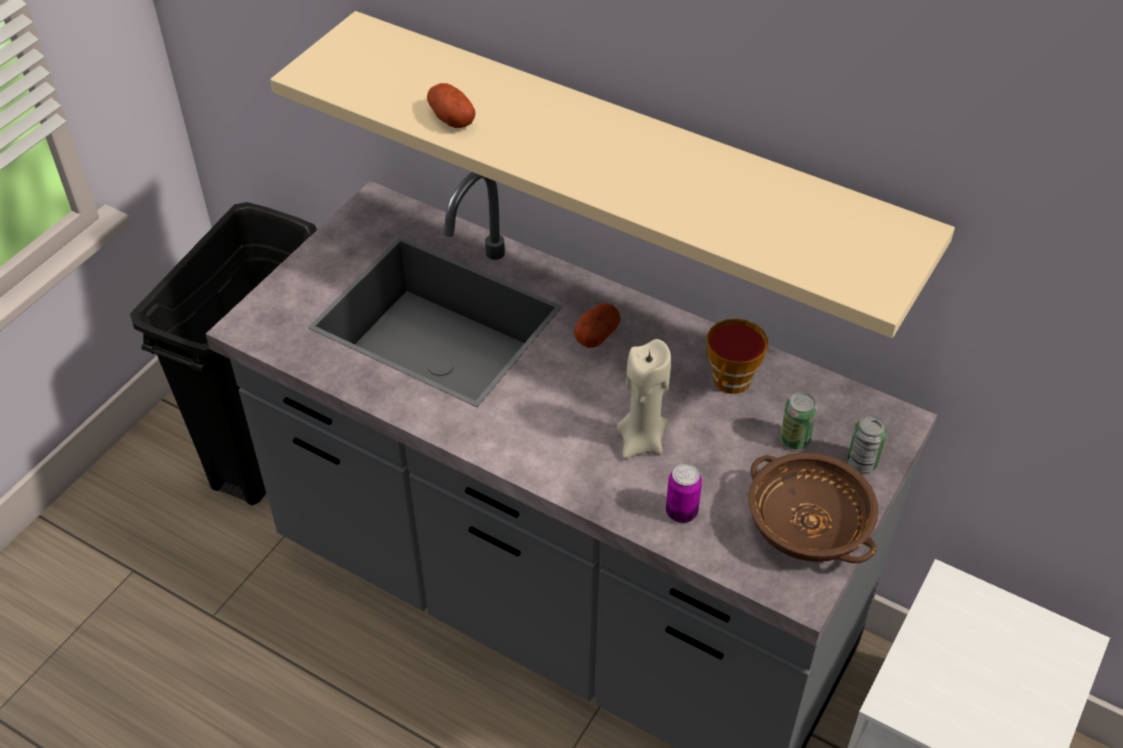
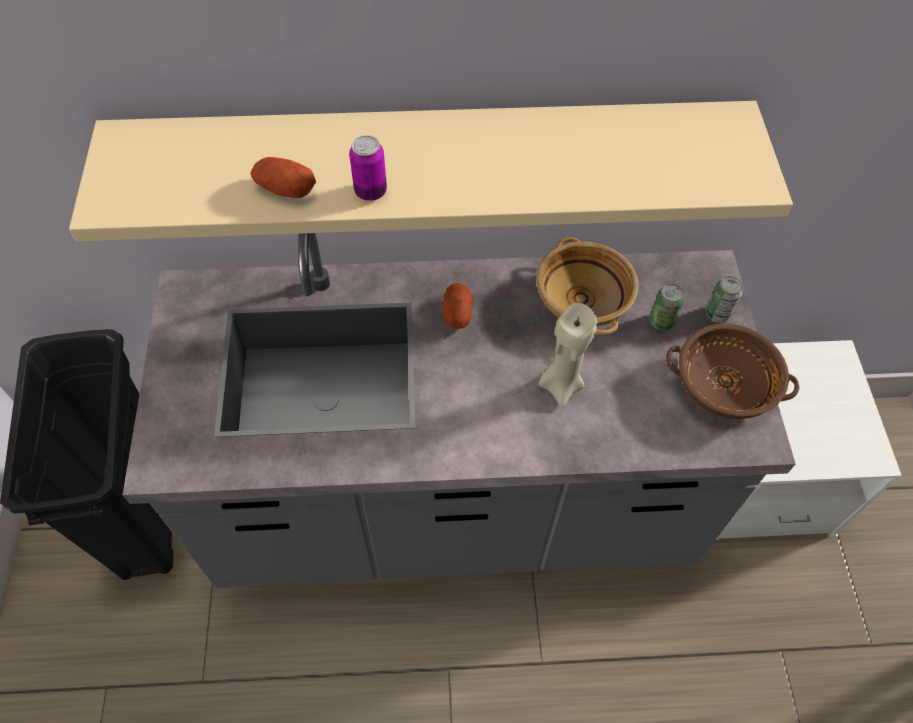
camera: 35 degrees left, 10 degrees up
can [666,464,702,523] -> can moved to [349,135,387,201]
cup [707,319,768,394] -> beige bowl [536,237,639,335]

